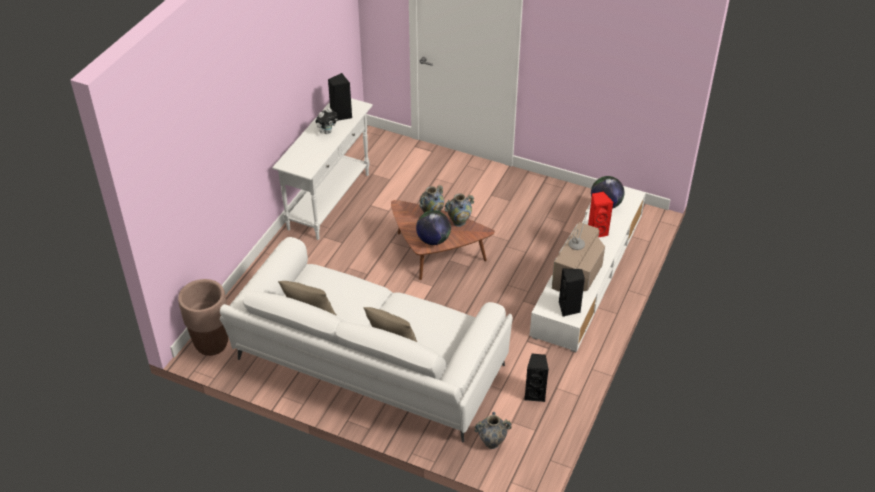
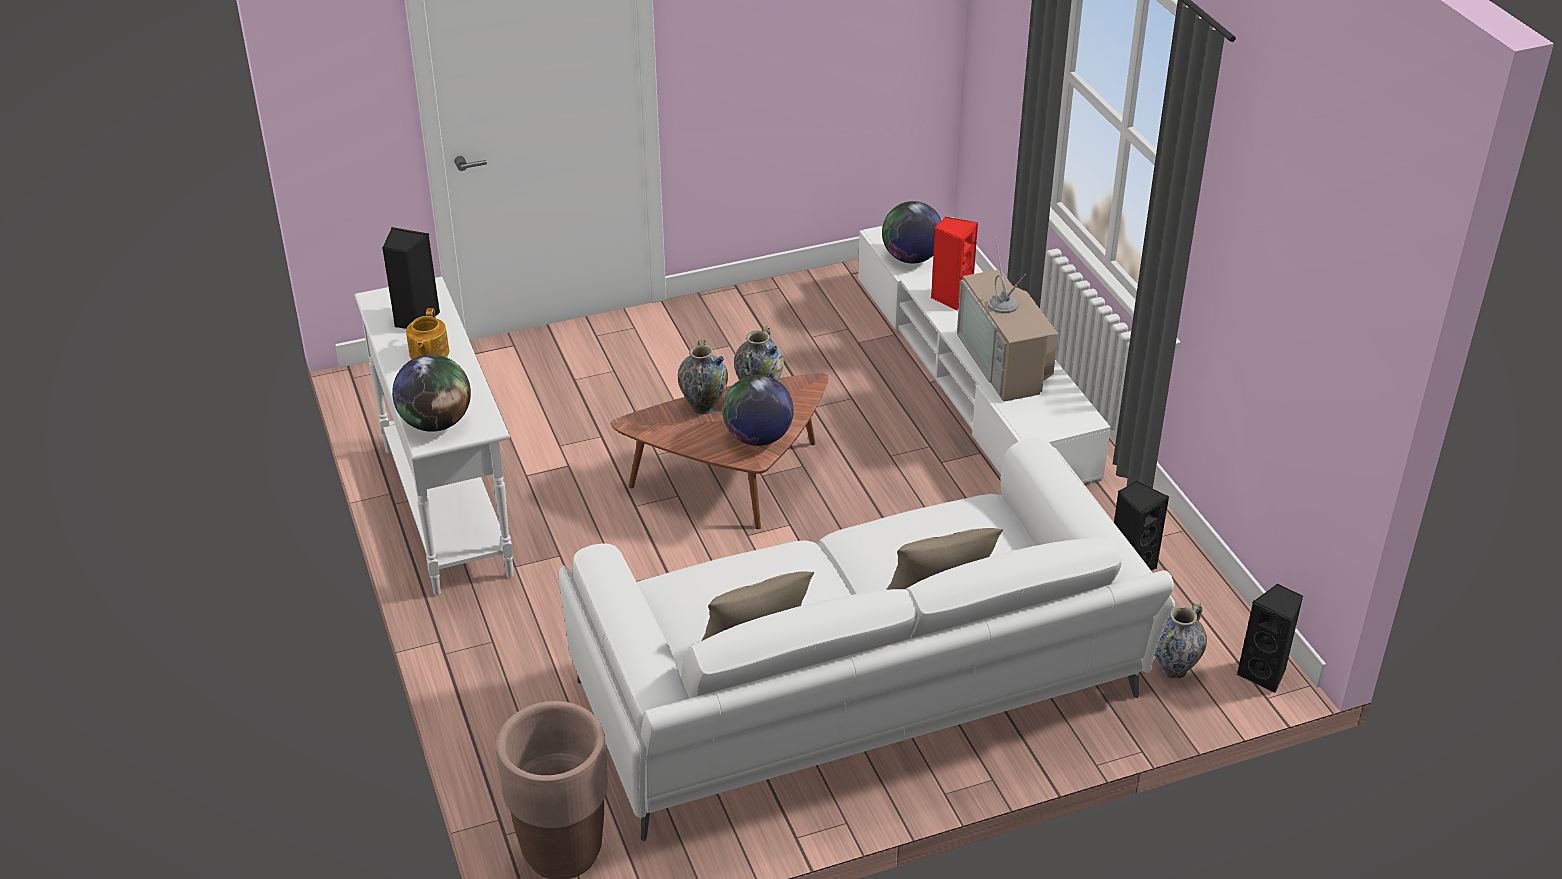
camera: 45 degrees left, 5 degrees down
plush toy [315,108,338,134] -> teapot [406,308,449,360]
black speaker [559,268,585,317] -> black speaker moved to [1237,584,1303,693]
none -> globe [392,354,471,432]

